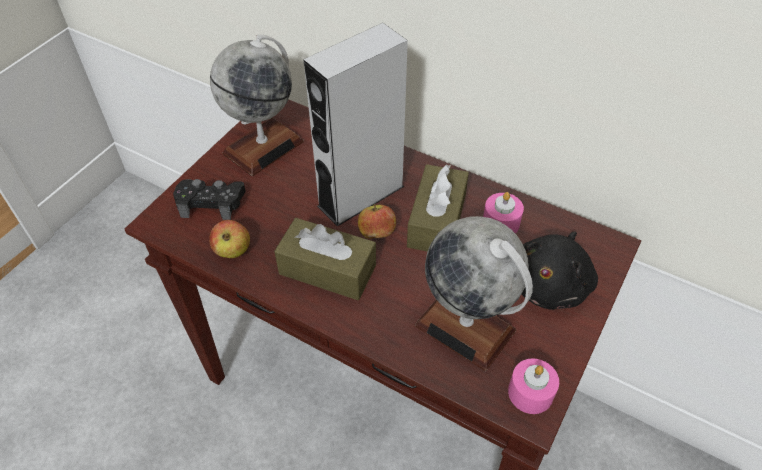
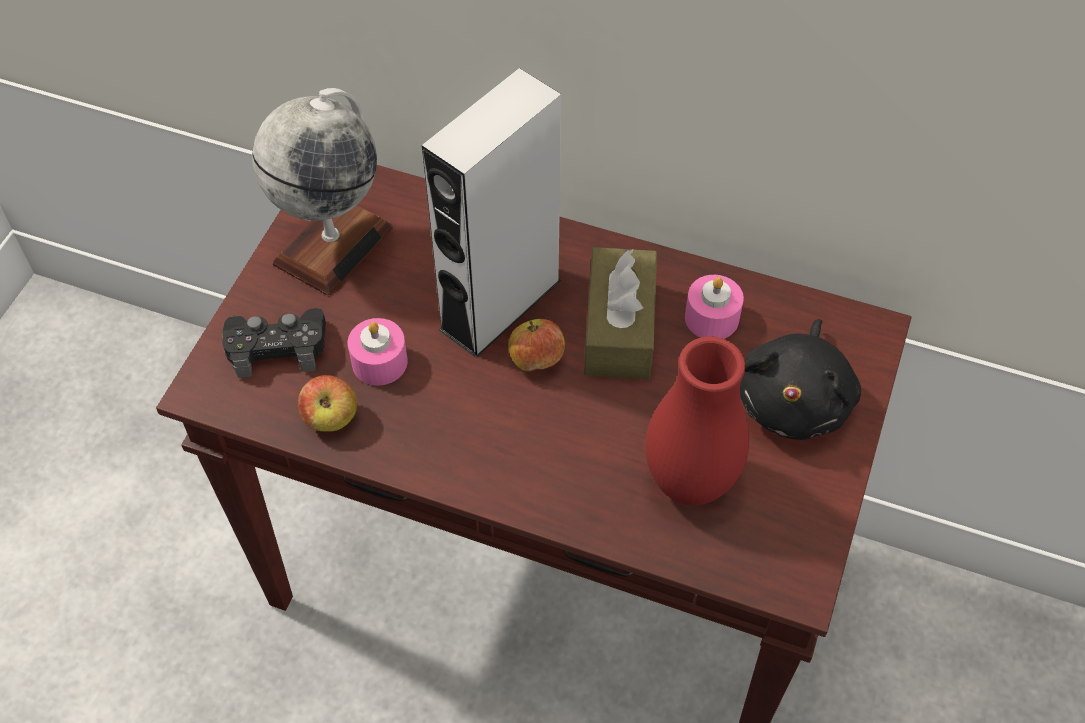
camera: 10 degrees left, 5 degrees up
brown tissue box [274,218,376,300] -> none
globe [415,216,533,371] -> red vase [645,336,749,505]
pink candle [508,358,559,414] -> pink candle moved to [348,318,408,386]

